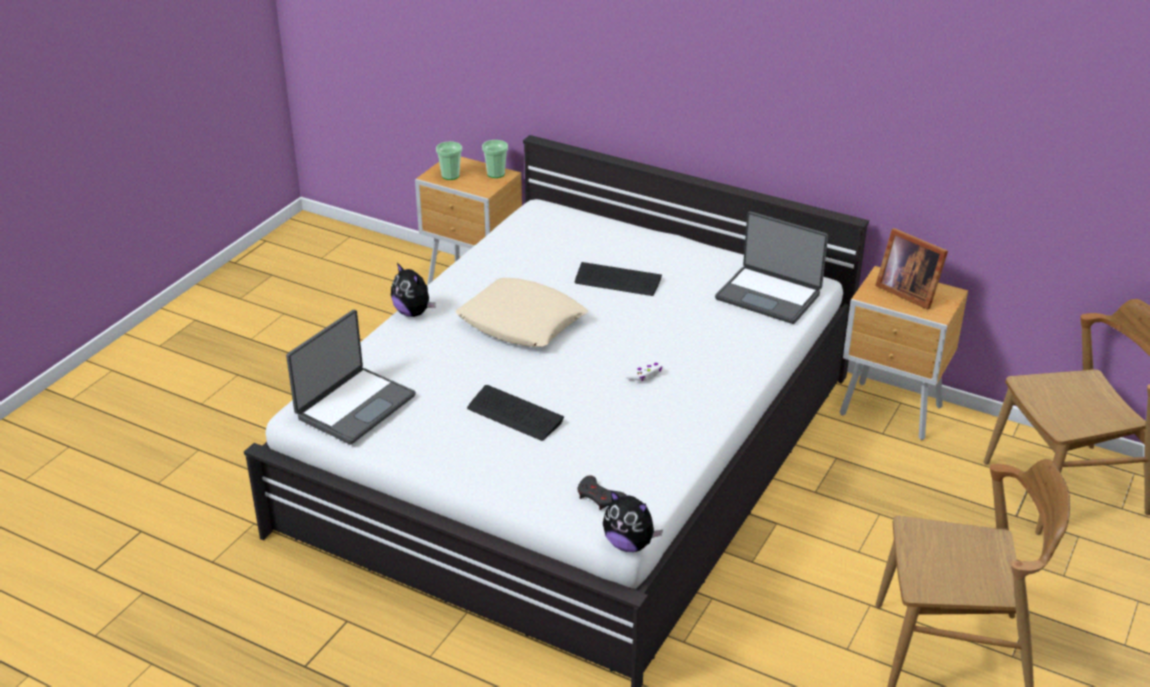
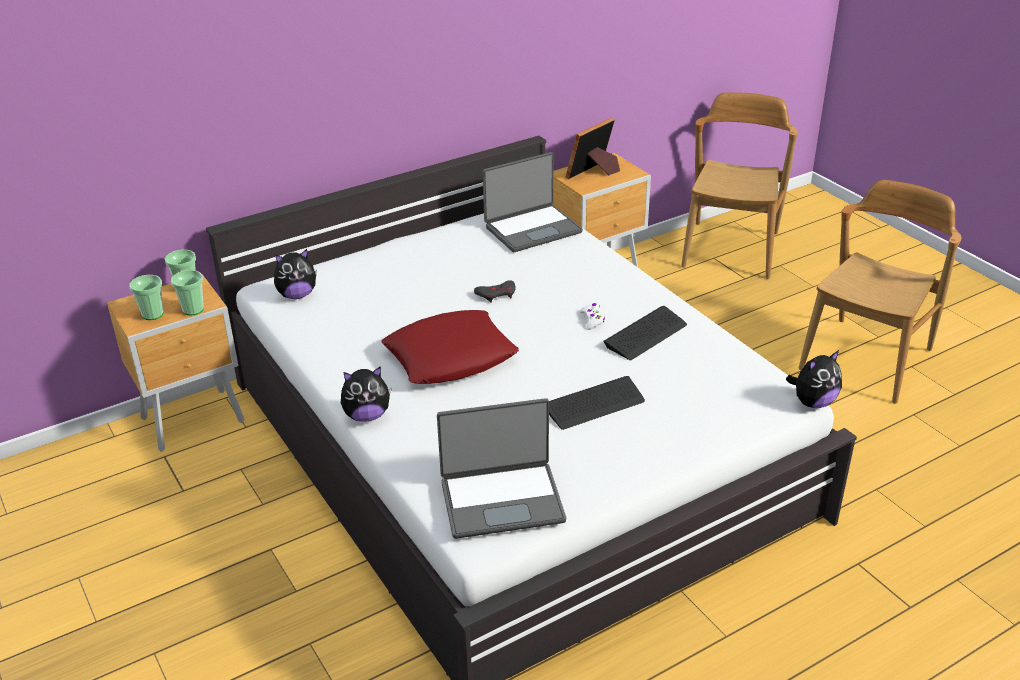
camera: 60 degrees left, 0 degrees up
laptop [286,309,416,445] -> laptop turned 105 degrees clockwise [437,398,566,539]
beige pillow [455,278,588,347] -> red pillow [381,310,519,384]
keyboard [575,262,662,296] -> keyboard moved to [603,306,687,360]
grey game controller [577,475,626,510] -> grey game controller moved to [474,280,516,303]
picture frame [875,228,948,310] -> picture frame turned 150 degrees clockwise [566,118,620,179]
none -> cup [171,270,204,315]
none -> plush toy [274,249,317,299]

